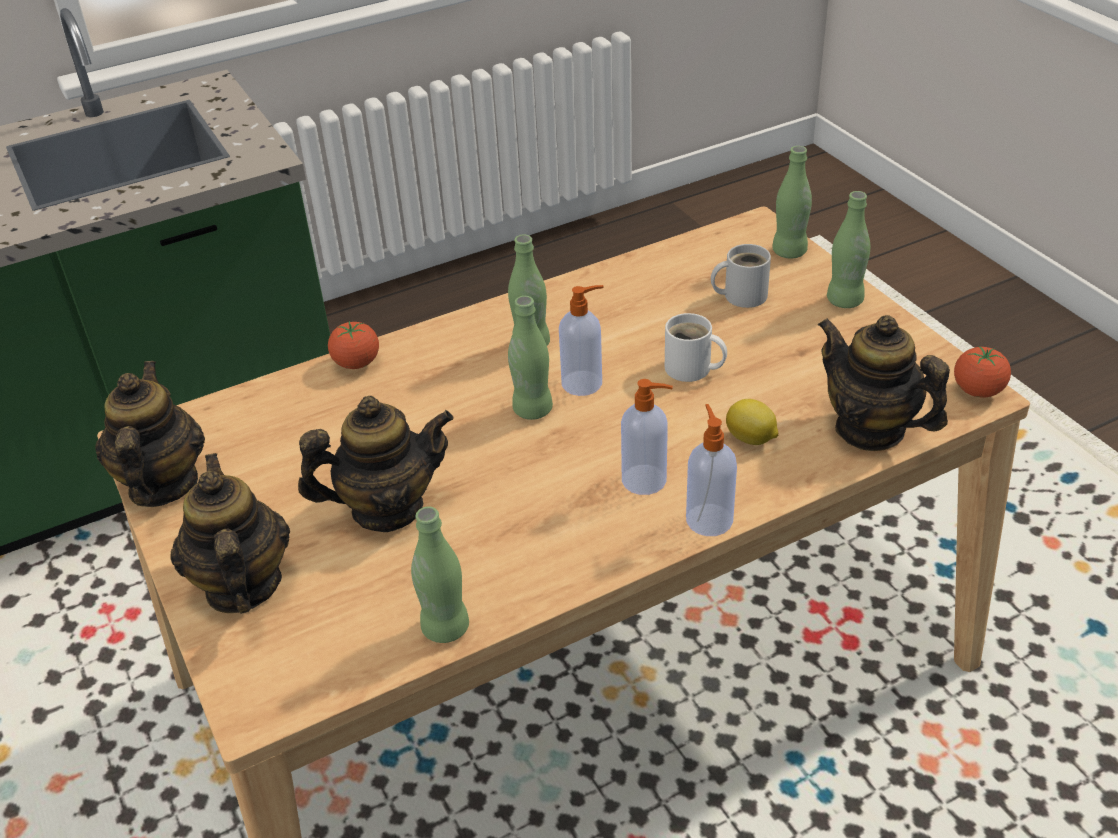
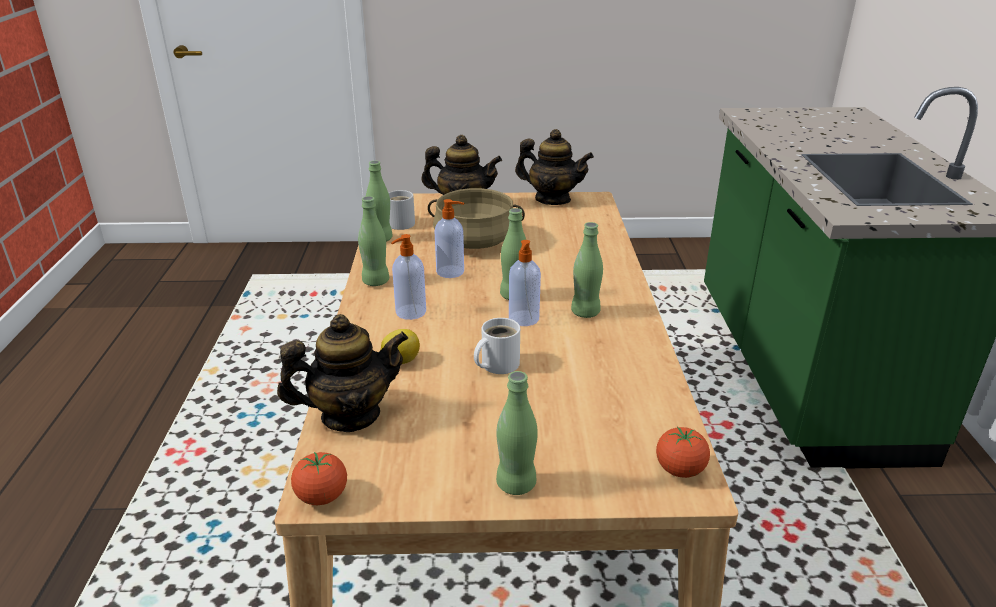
camera: 115 degrees right, 10 degrees down
teapot [298,396,454,532] -> beige cooking pot [428,188,525,249]
tomato [328,321,379,369] -> tomato moved to [656,427,710,478]
soap dispenser [686,404,737,536] -> soap dispenser moved to [434,199,464,278]
white mug [711,244,771,308] -> white mug moved to [389,190,415,230]
green bottle [772,146,812,259] -> green bottle moved to [358,196,389,286]

